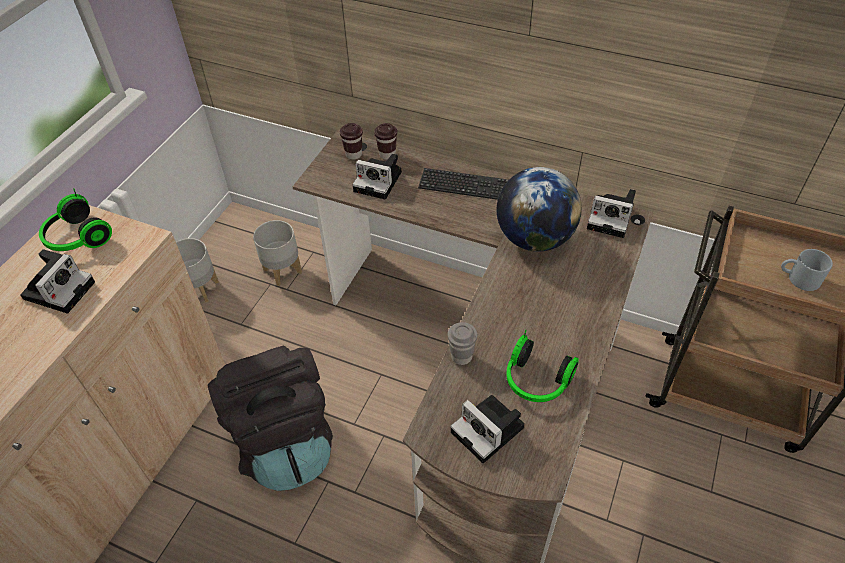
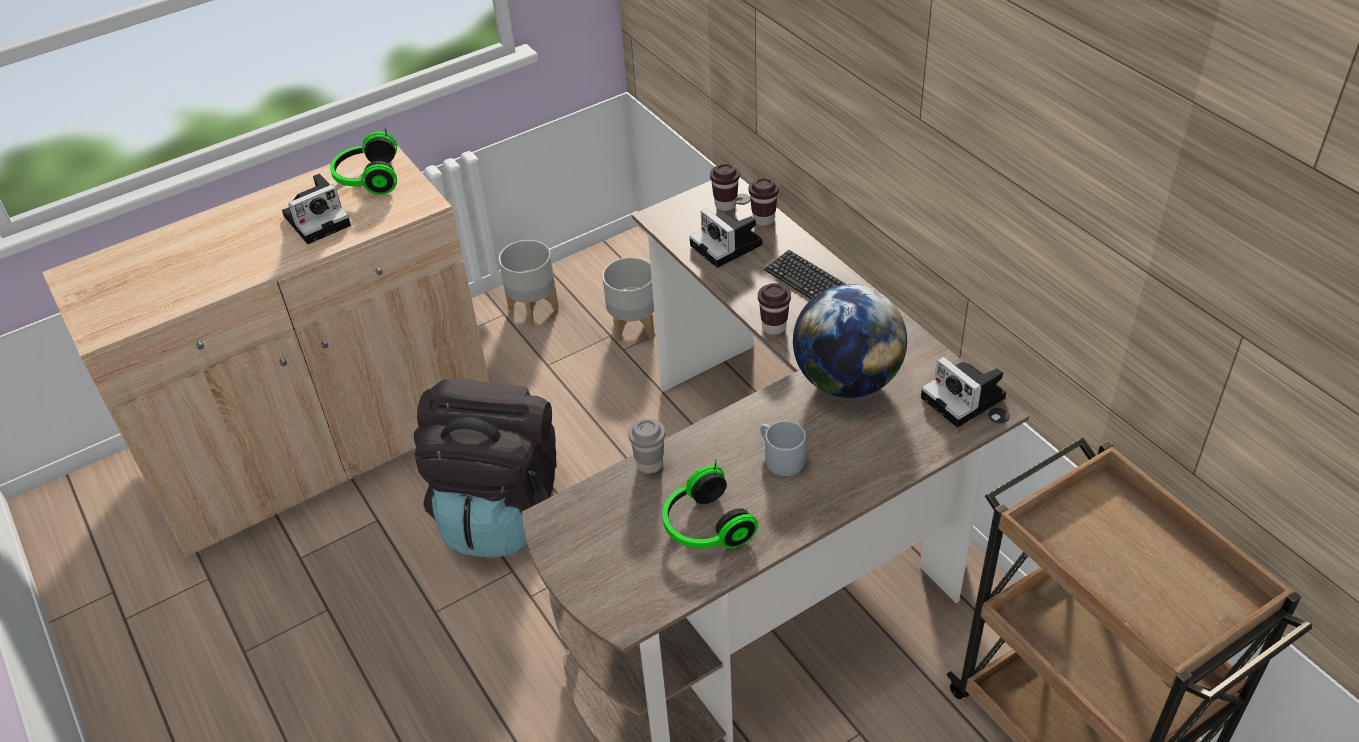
camera: 35 degrees right, 5 degrees down
camera [451,395,525,463] -> none
grey mug [781,249,833,291] -> grey mug moved to [760,421,806,476]
none -> brown cup [758,283,791,335]

